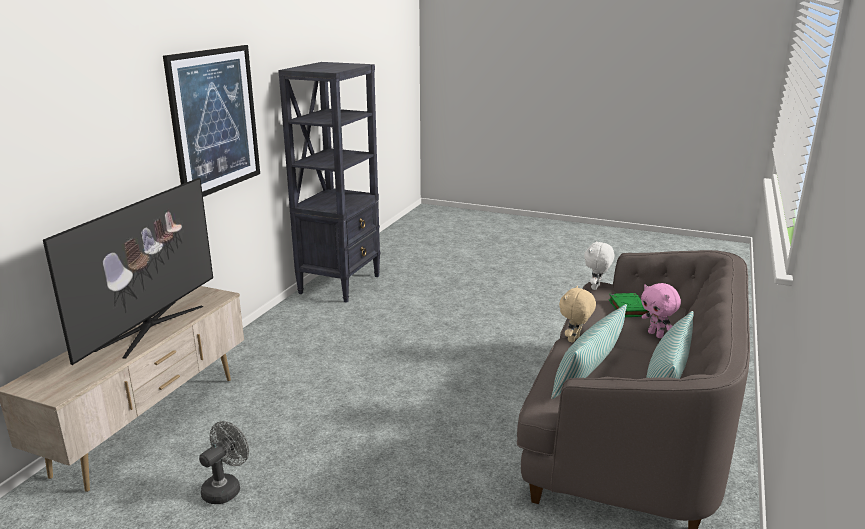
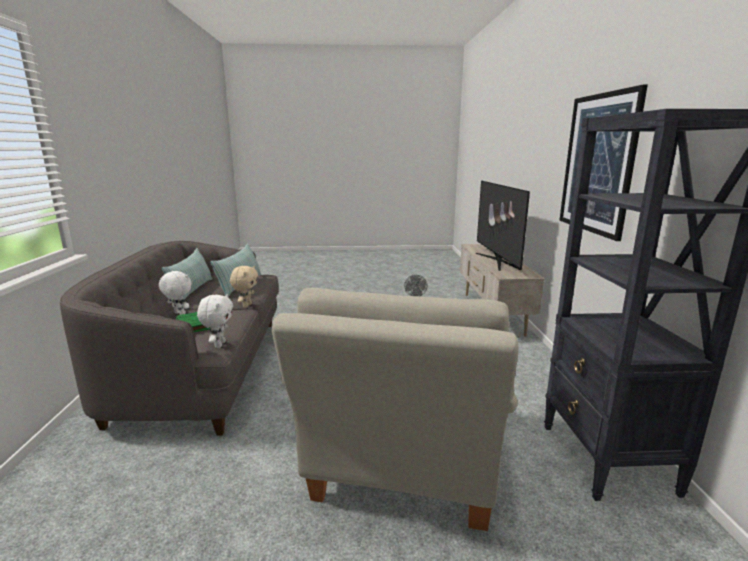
camera: 155 degrees right, 5 degrees down
pink plush toy [641,283,681,338] -> white plush toy [159,271,192,315]
none -> beige armchair [272,288,519,531]

